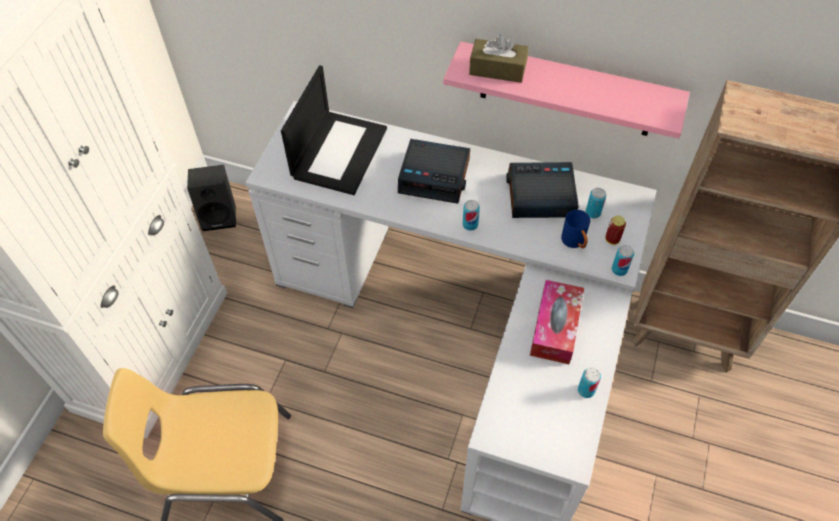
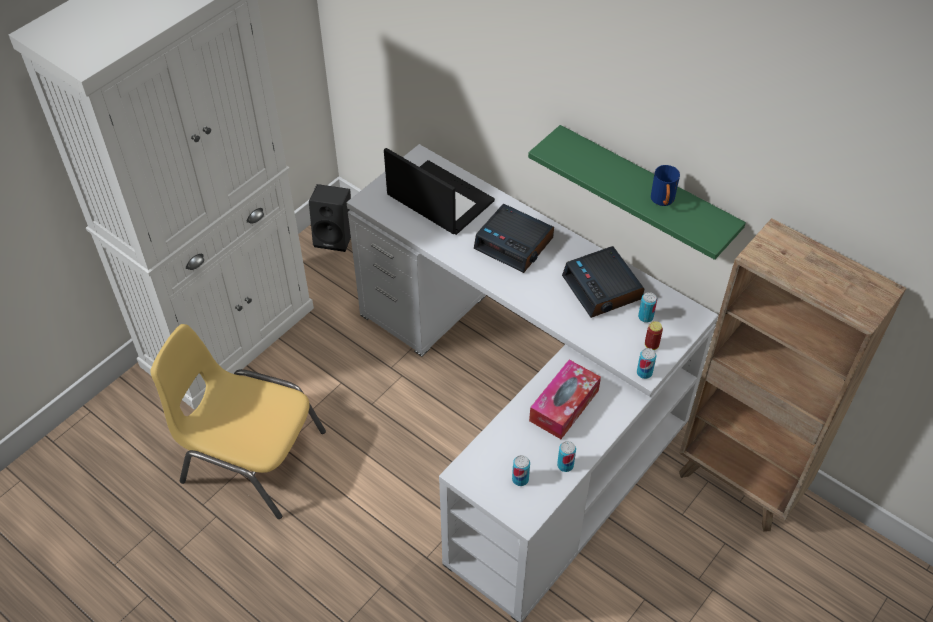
camera: 20 degrees right, 5 degrees down
laptop [281,65,387,195] -> laptop turned 90 degrees counterclockwise [384,148,495,235]
pink shelf [443,41,690,139] -> green shelf [528,125,746,260]
can [463,200,480,231] -> can moved to [512,455,530,486]
brown tissue box [469,35,528,83] -> none
alarm clock [506,162,578,218] -> alarm clock turned 135 degrees counterclockwise [562,246,644,318]
blue mug [561,210,591,248] -> blue mug moved to [651,165,680,206]

